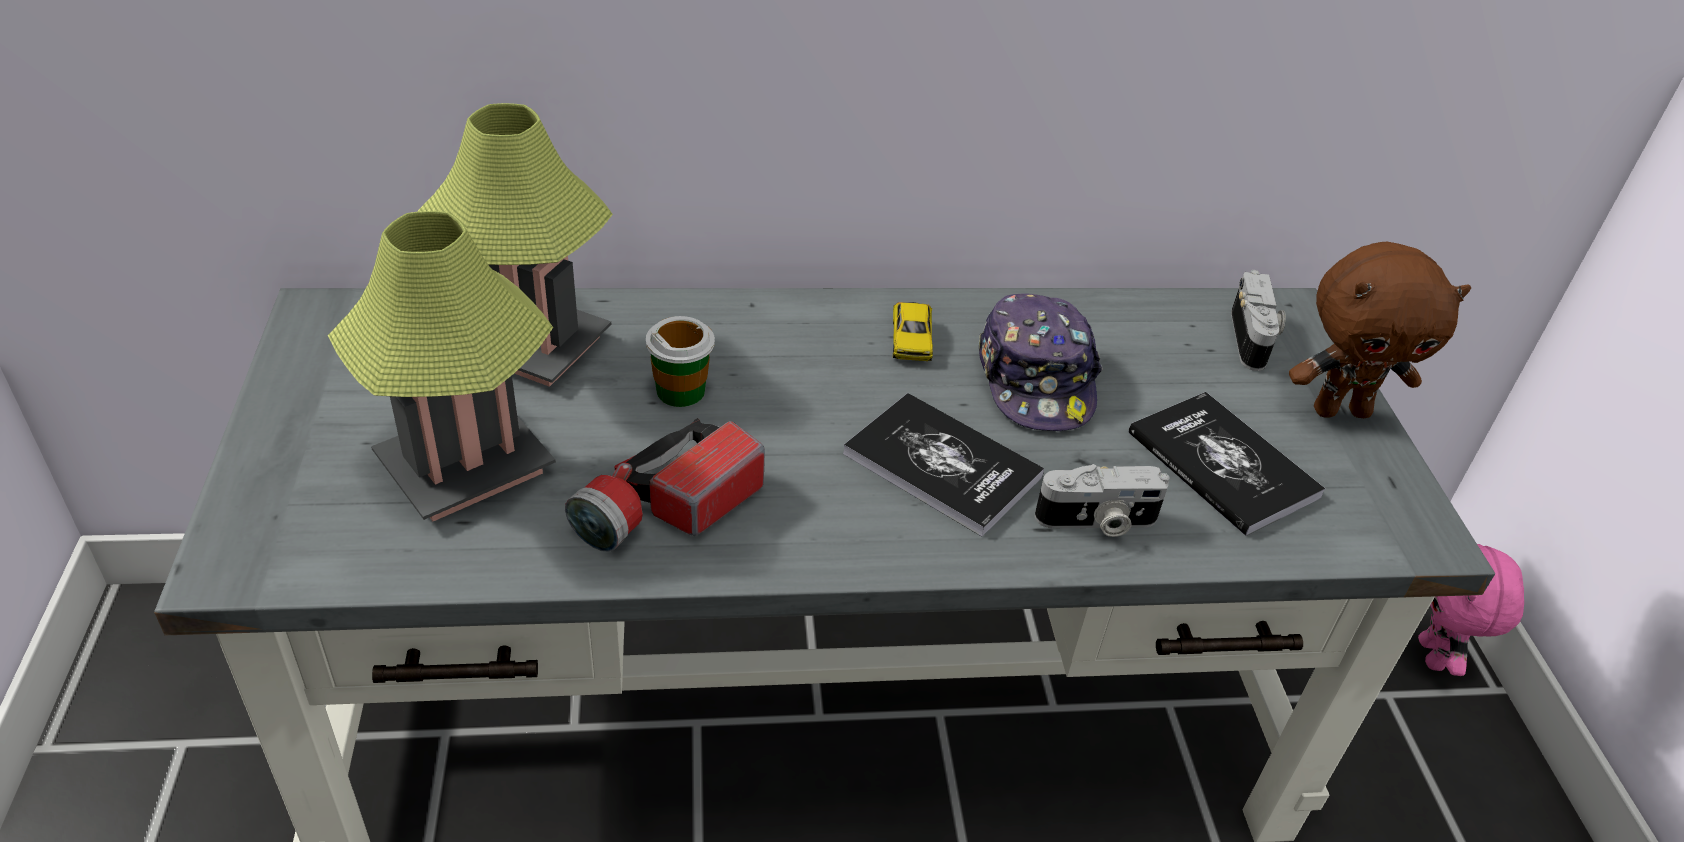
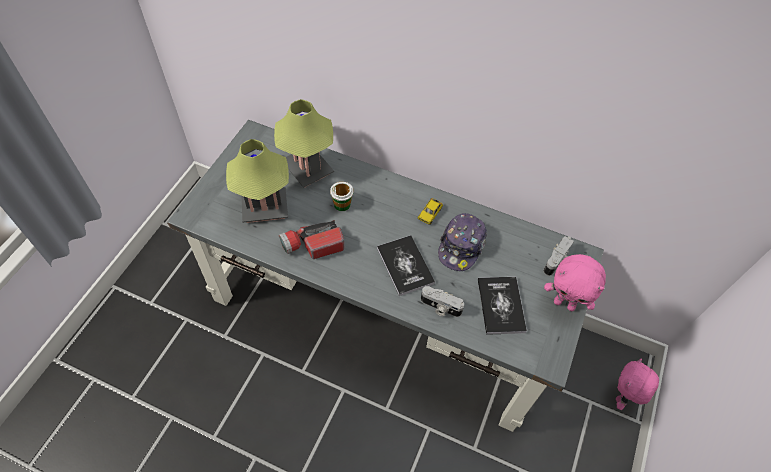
camera: 30 degrees right, 15 degrees up
brown plush toy [1289,242,1471,418] -> pink plush toy [544,254,606,311]

